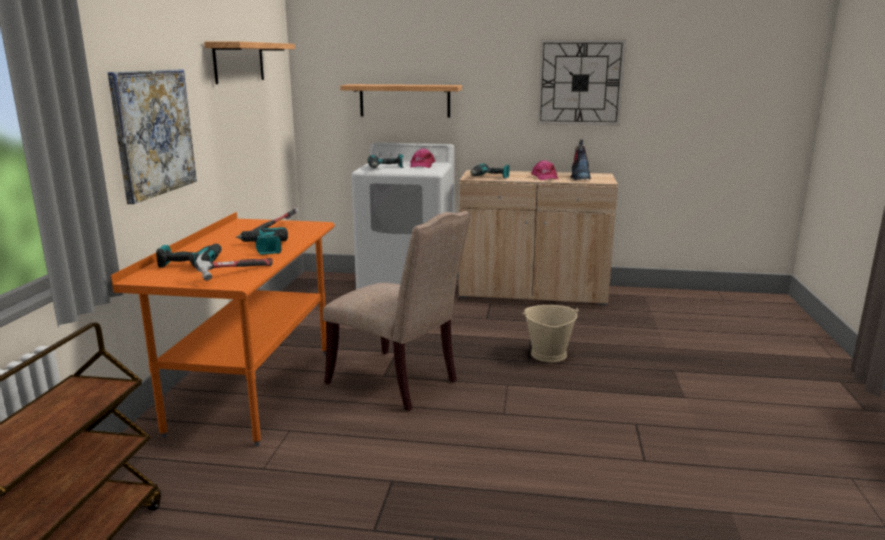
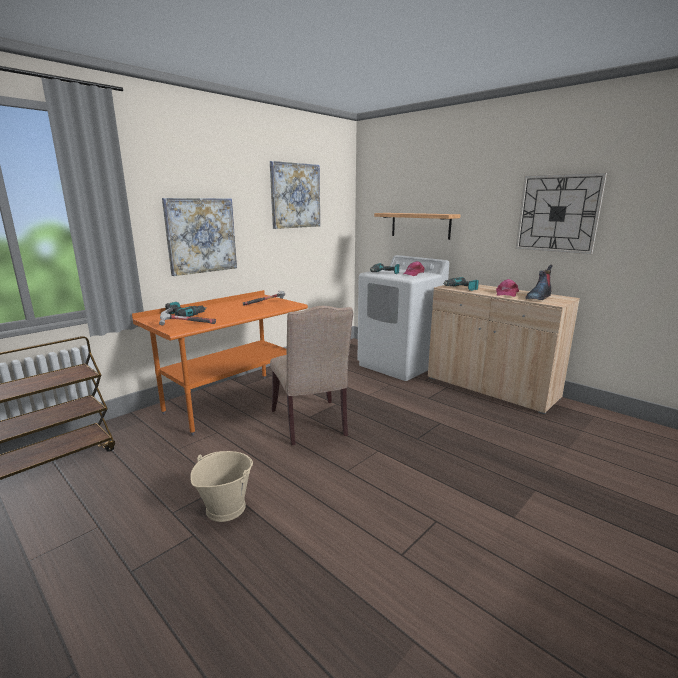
camera: 35 degrees right, 0 degrees up
shelf [204,42,295,84] -> picture [270,161,320,229]
power drill [236,227,288,255] -> none
beige bucket [522,305,579,362] -> beige bucket moved to [190,451,253,522]

